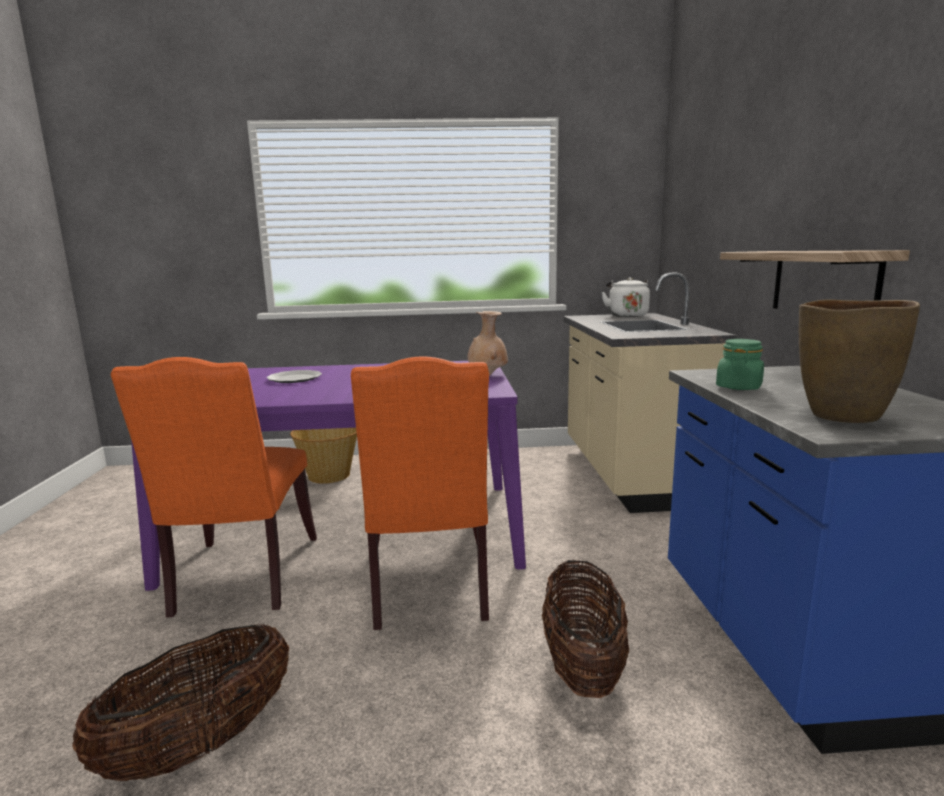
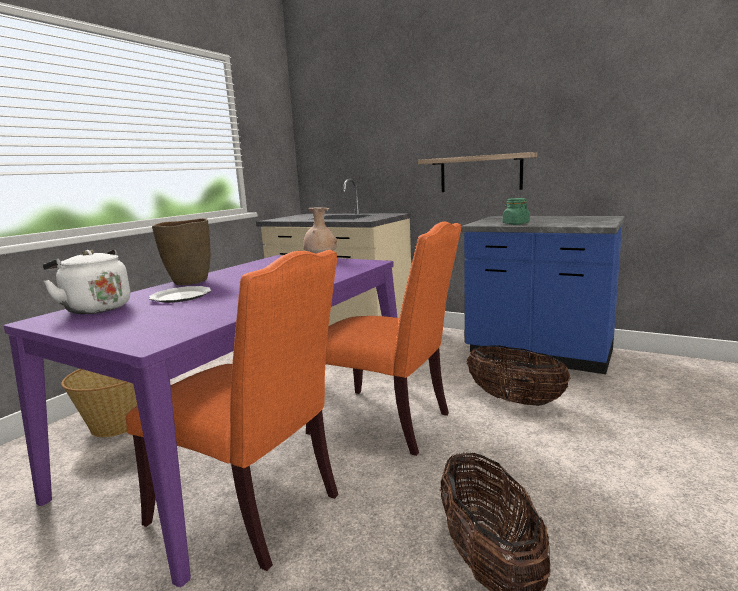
camera: 55 degrees left, 0 degrees up
white kettle [601,277,650,317] -> white kettle moved to [43,249,130,314]
brown vase [799,299,920,423] -> brown vase moved to [152,218,211,285]

